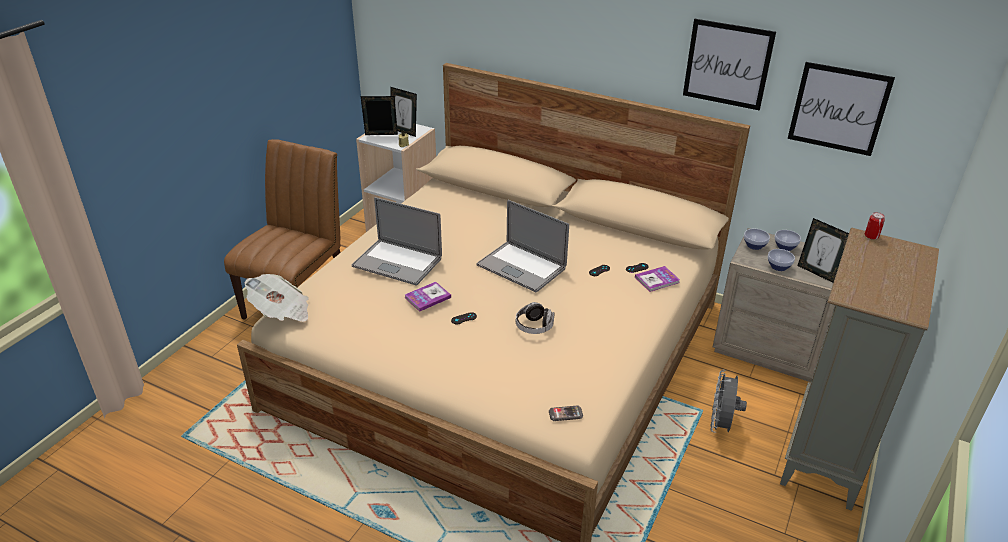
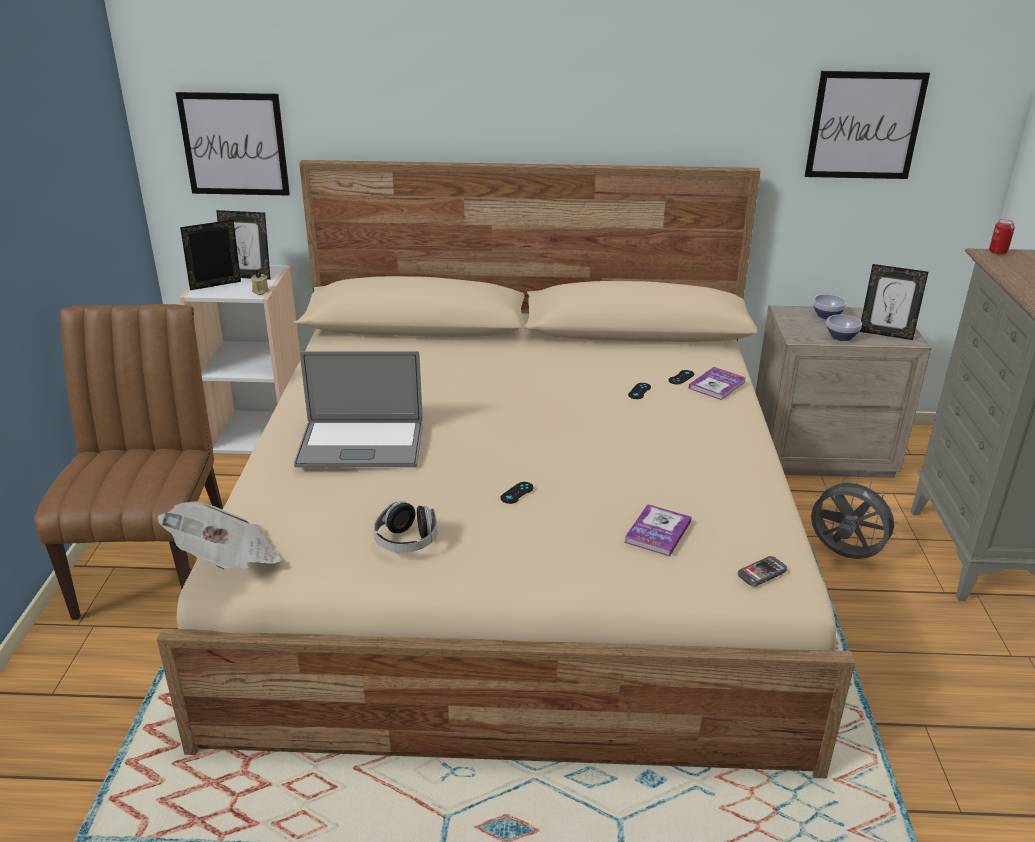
camera: 25 degrees left, 5 degrees down
book [405,282,451,312] -> book moved to [624,504,691,557]
laptop [476,200,569,292] -> none
headphones [516,302,554,334] -> headphones moved to [374,501,437,553]
picture [683,19,776,110] -> picture moved to [176,92,290,196]
grey fan [710,370,747,433] -> grey fan turned 135 degrees clockwise [811,477,901,559]
bowl [744,229,770,250] -> none

